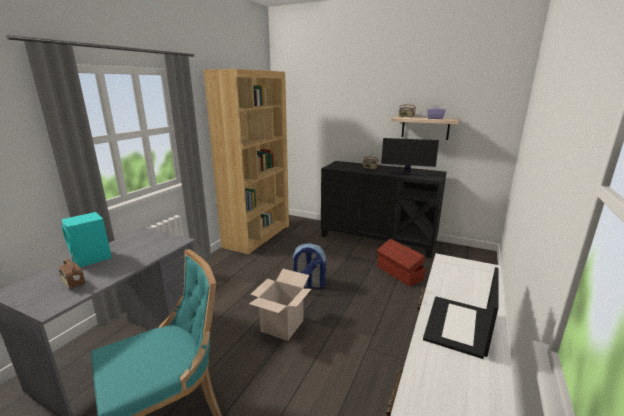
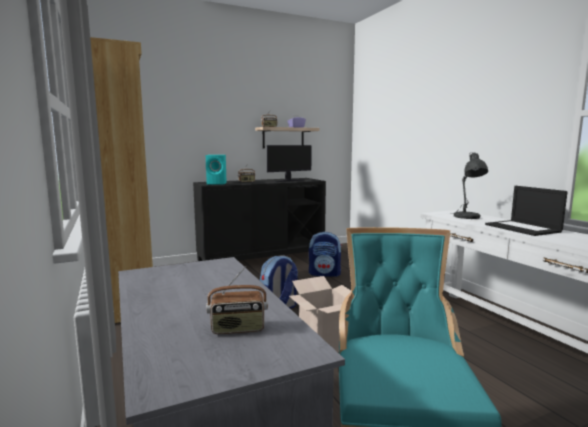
camera: 50 degrees left, 10 degrees down
turquoise speaker [62,212,112,268] -> turquoise speaker moved to [206,155,226,185]
brown storage box [376,238,426,286] -> backpack [309,232,342,277]
none -> grey table lamp [453,153,488,219]

